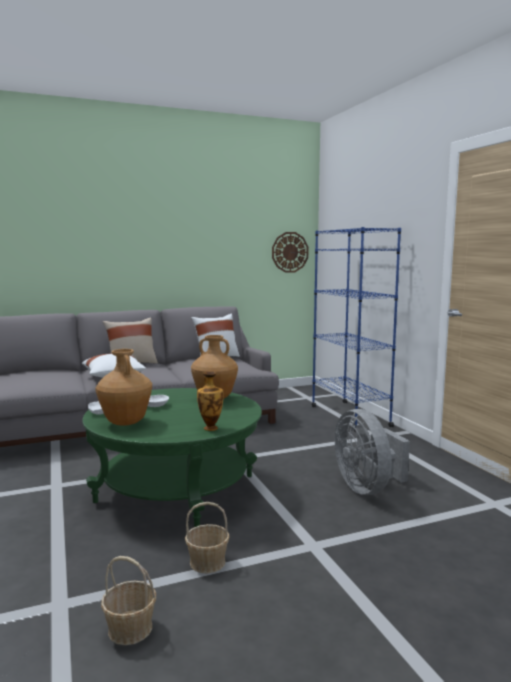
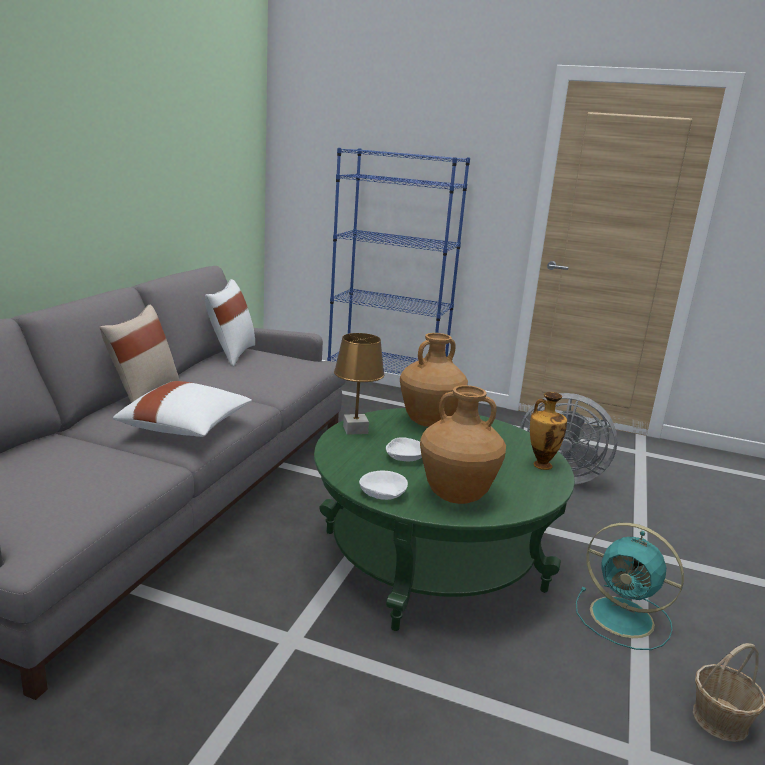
camera: 50 degrees left, 10 degrees up
basket [185,502,230,573] -> turquoise fan [576,523,684,650]
wall clock [272,232,309,273] -> none
none -> brown table lamp [334,333,385,435]

